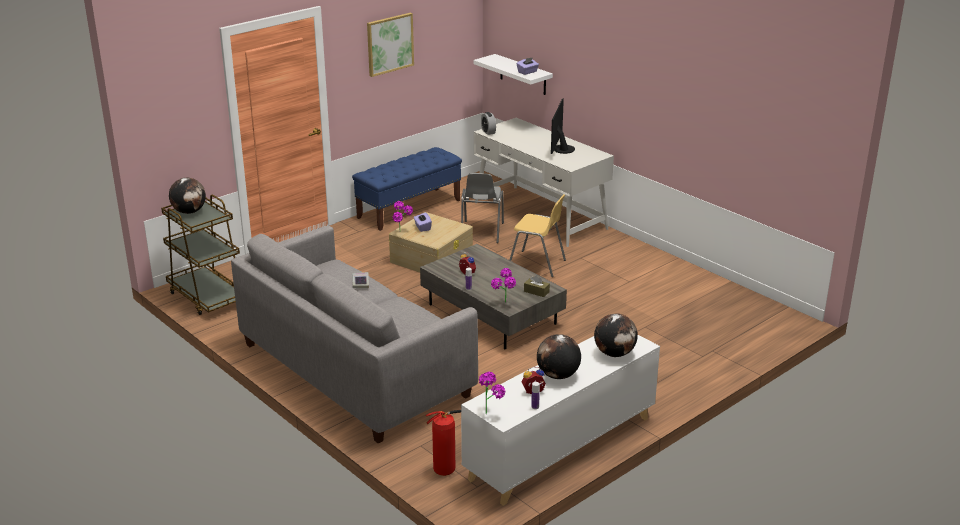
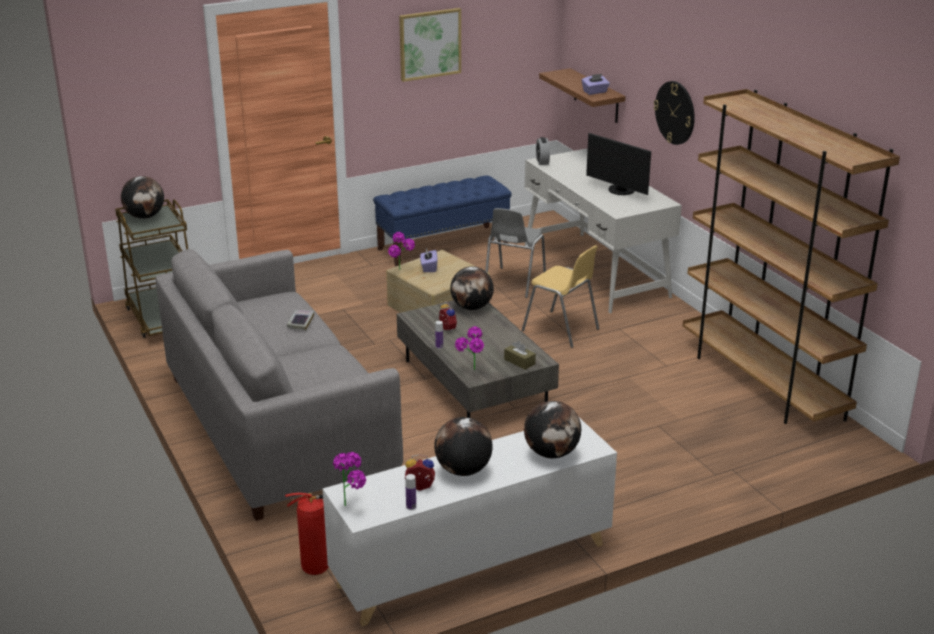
camera: 15 degrees right, 0 degrees up
white shelf [473,54,553,95] -> brown shelf [539,68,626,123]
monitor [551,98,575,154] -> monitor turned 75 degrees counterclockwise [586,133,651,195]
none -> globe [450,266,494,310]
none -> wall clock [653,81,695,145]
none -> brown bookcase [683,89,900,424]

